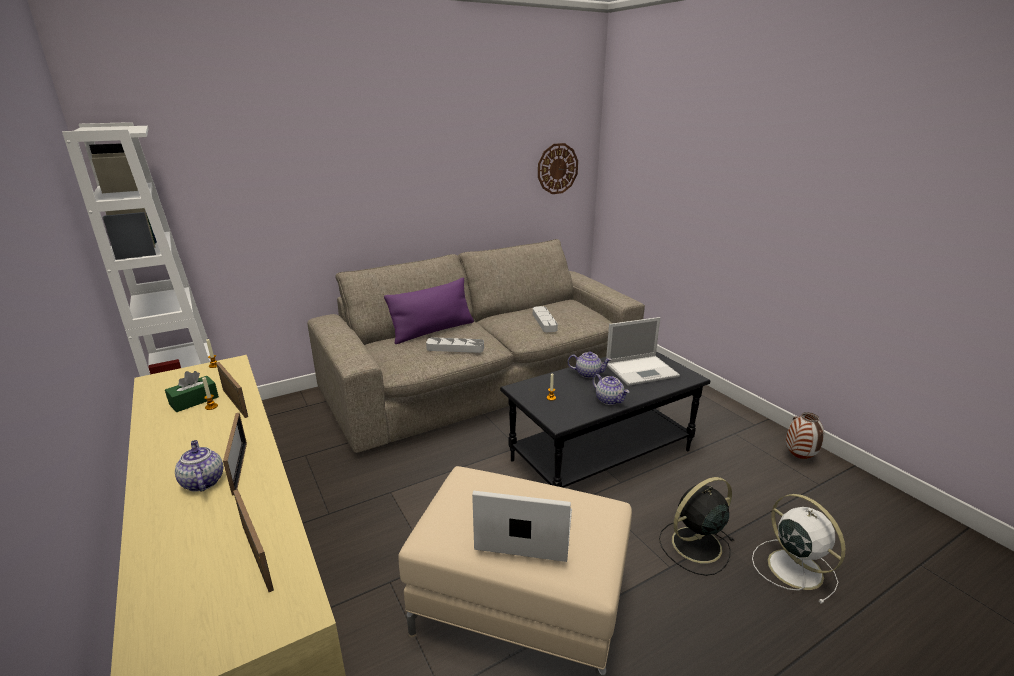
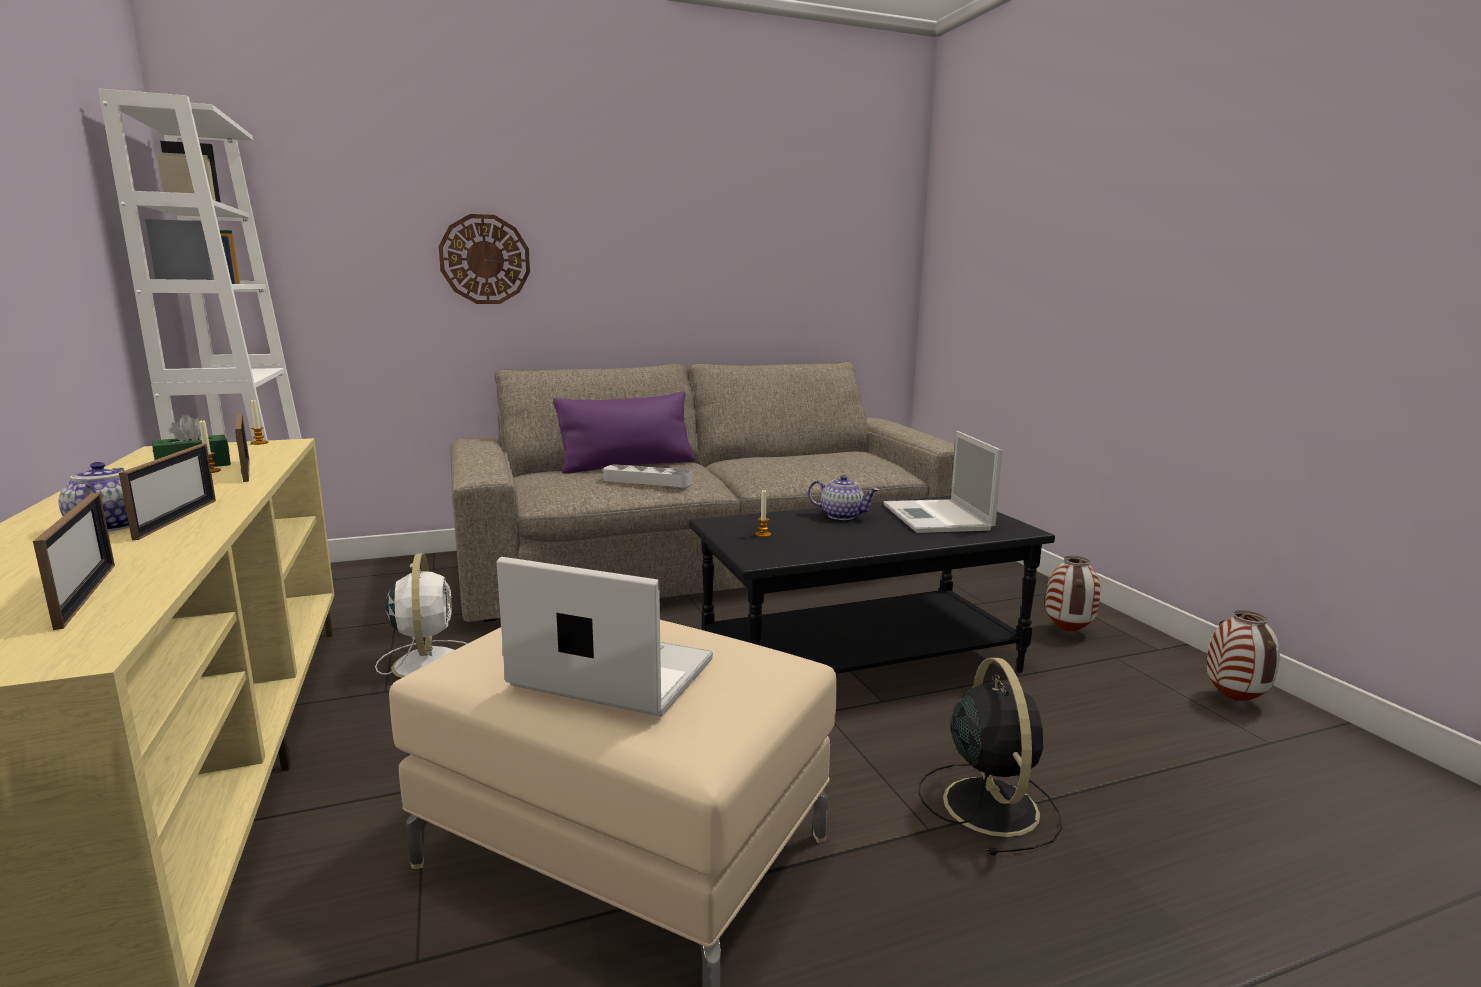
camera: 10 degrees right, 10 degrees down
grey tray [533,306,558,332] -> none
wall clock [538,143,578,194] -> wall clock moved to [438,214,530,304]
teapot [592,374,629,405] -> none
laptop [606,317,680,386] -> laptop turned 90 degrees clockwise [884,431,1003,533]
black fan [659,477,734,576] -> black fan turned 105 degrees clockwise [918,658,1062,855]
white fan [752,494,846,604] -> white fan moved to [375,553,468,678]
none -> vase [1045,556,1100,632]

